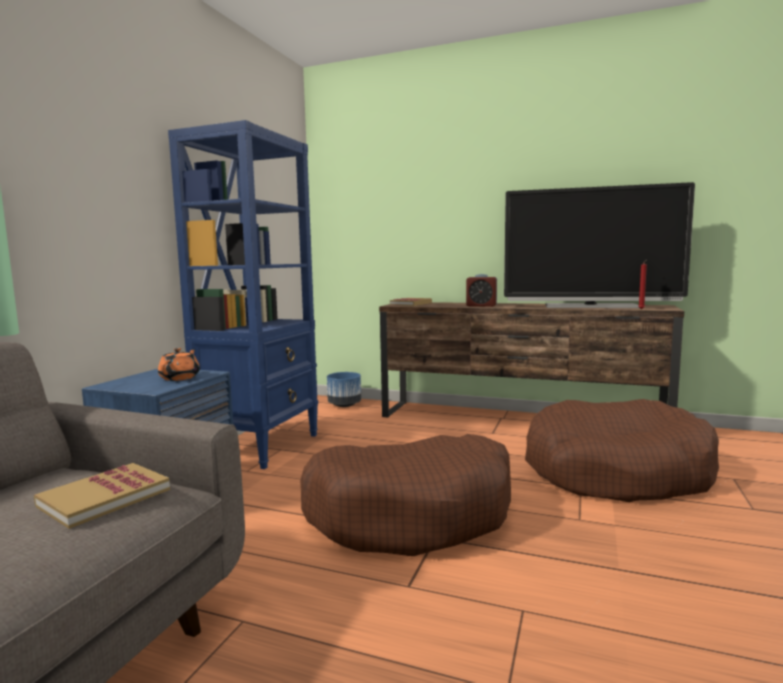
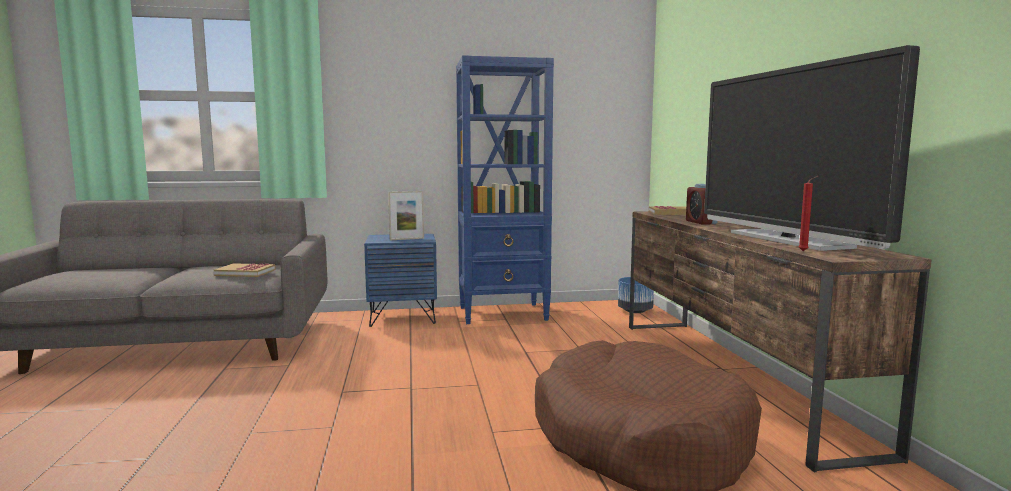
camera: 60 degrees right, 0 degrees up
orange teapot [158,348,200,381] -> picture frame [388,191,424,240]
brown dog bed [300,434,511,557] -> none

